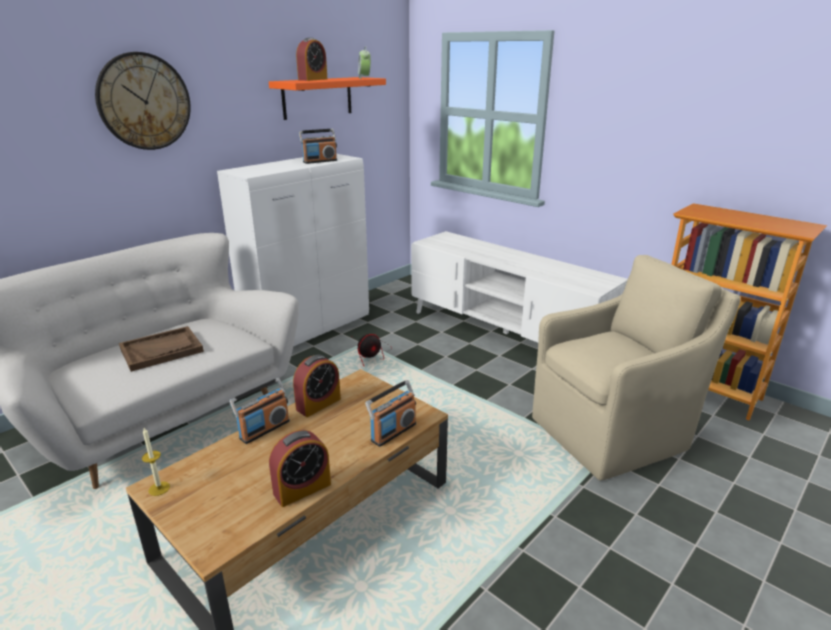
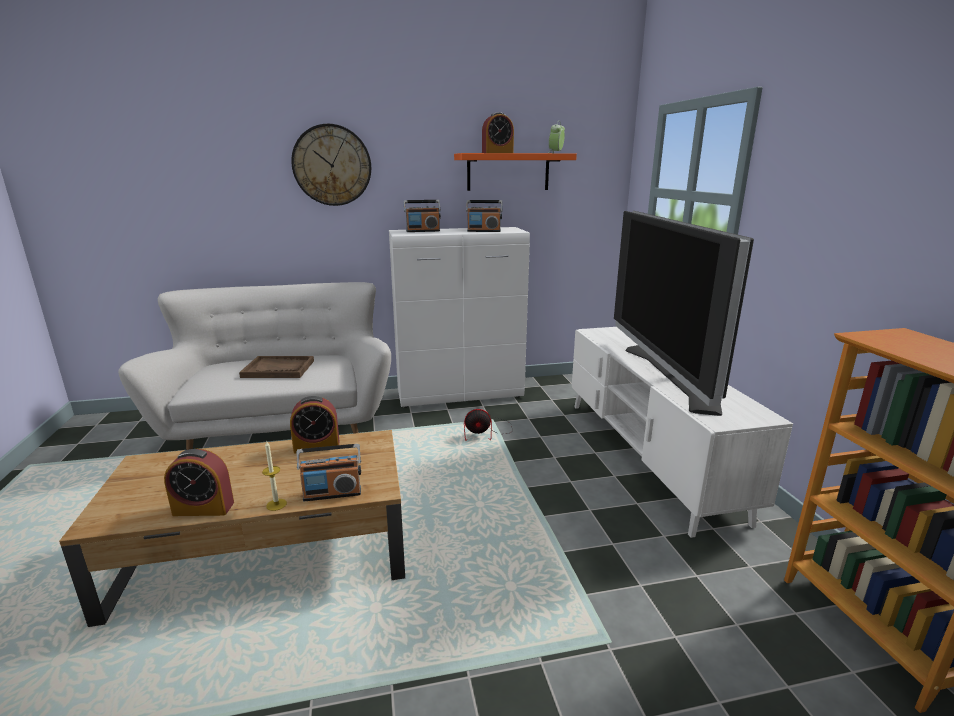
camera: 35 degrees right, 5 degrees down
candle [142,428,170,496] -> candle moved to [262,441,287,511]
radio [229,378,290,444] -> radio moved to [404,200,441,232]
beige armchair [532,255,741,480] -> none
none -> television [614,211,754,416]

